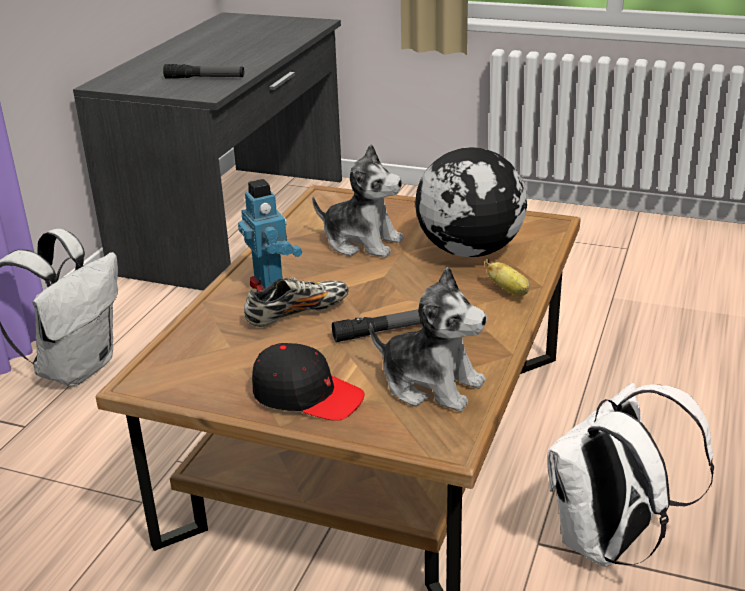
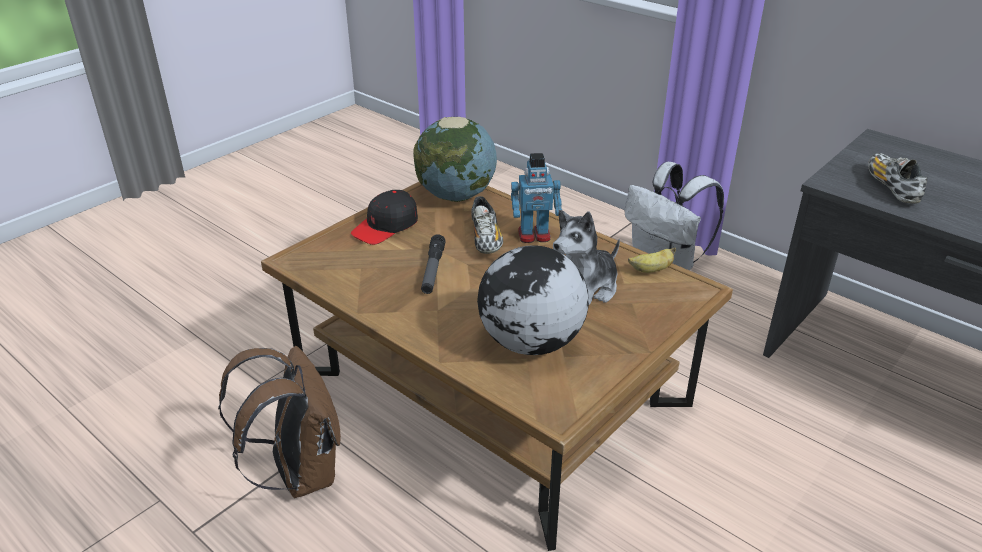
camera: 110 degrees right, 5 degrees up
flashlight [163,64,244,79] -> shoe [868,153,927,204]
plush toy [369,267,487,412] -> none
banana [485,259,530,296] -> banana moved to [628,247,676,273]
white backpack [547,383,714,567] -> brown backpack [218,346,341,498]
none -> globe [413,117,497,202]

